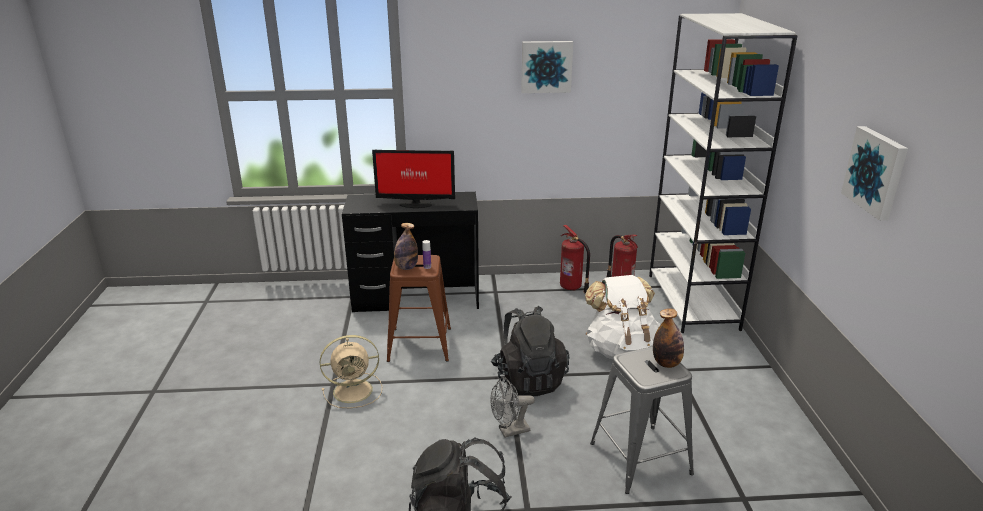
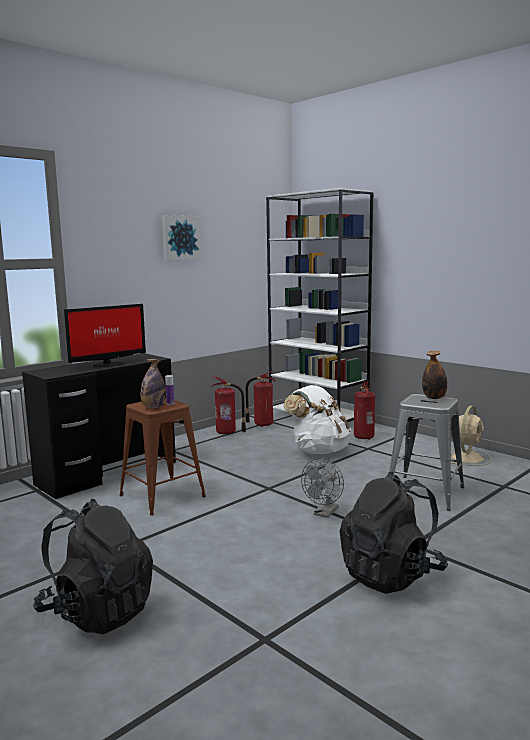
camera: 40 degrees left, 15 degrees down
beige fan [320,335,382,408] -> beige fan moved to [451,406,492,466]
black backpack [491,306,570,396] -> black backpack moved to [33,499,153,634]
picture [841,126,908,221] -> none
none -> fire extinguisher [354,382,375,440]

